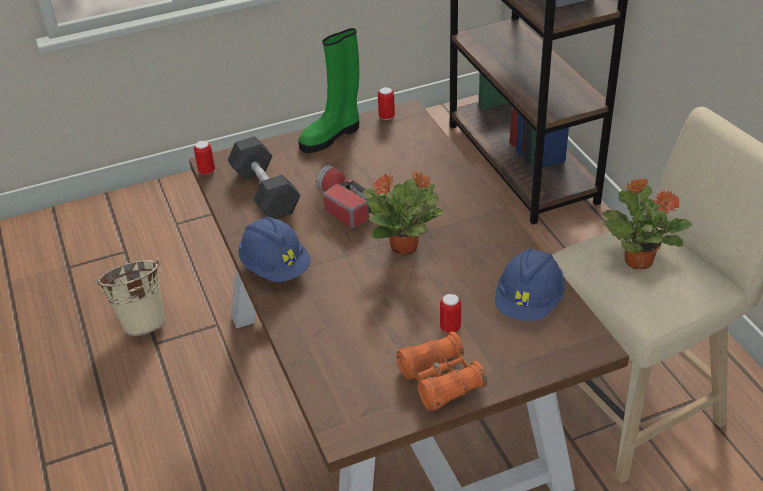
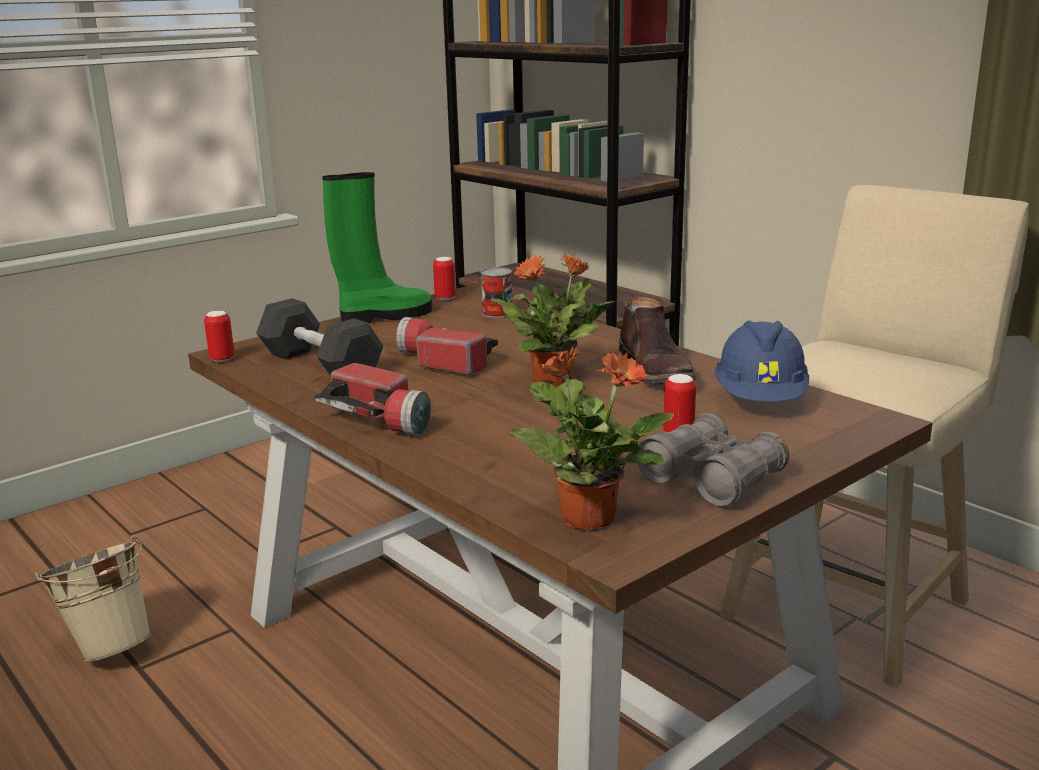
camera: 20 degrees left, 20 degrees down
blue hard hat [238,216,311,282] -> flashlight [314,363,431,436]
green boot [298,28,359,153] -> green boot turned 150 degrees counterclockwise [322,172,433,323]
orange binoculars [396,331,487,411] -> grey binoculars [637,413,789,507]
potted plant [603,178,692,269] -> potted plant moved to [507,346,675,531]
none -> can [481,267,512,318]
none -> brown boot [619,296,696,385]

